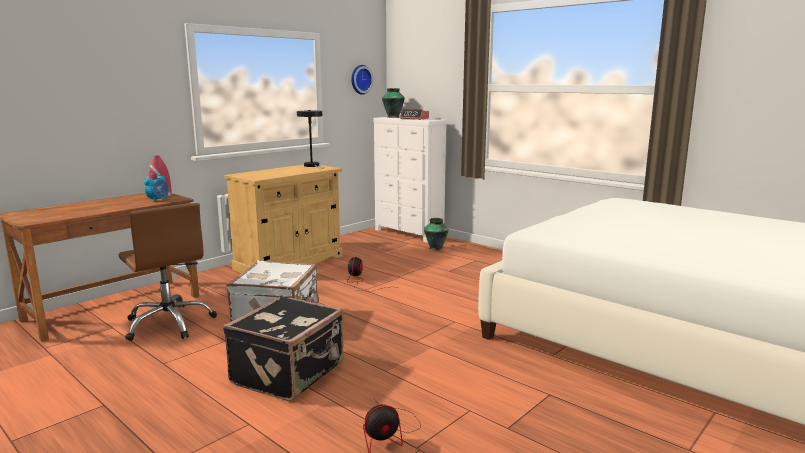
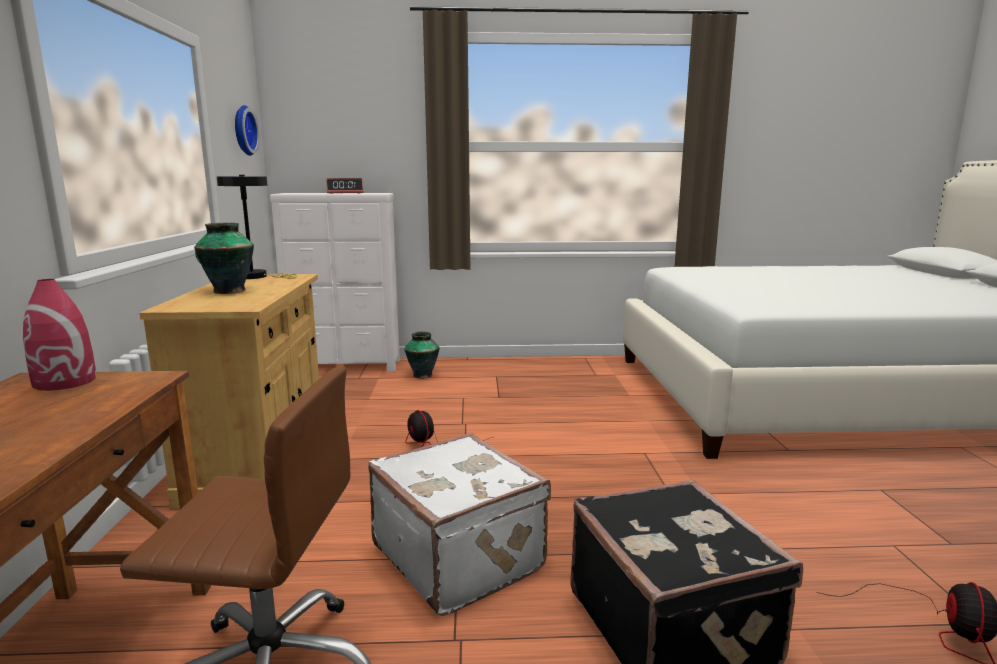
camera: 45 degrees left, 0 degrees up
alarm clock [144,173,168,202] -> none
vase [382,88,405,118] -> vase moved to [194,223,254,294]

